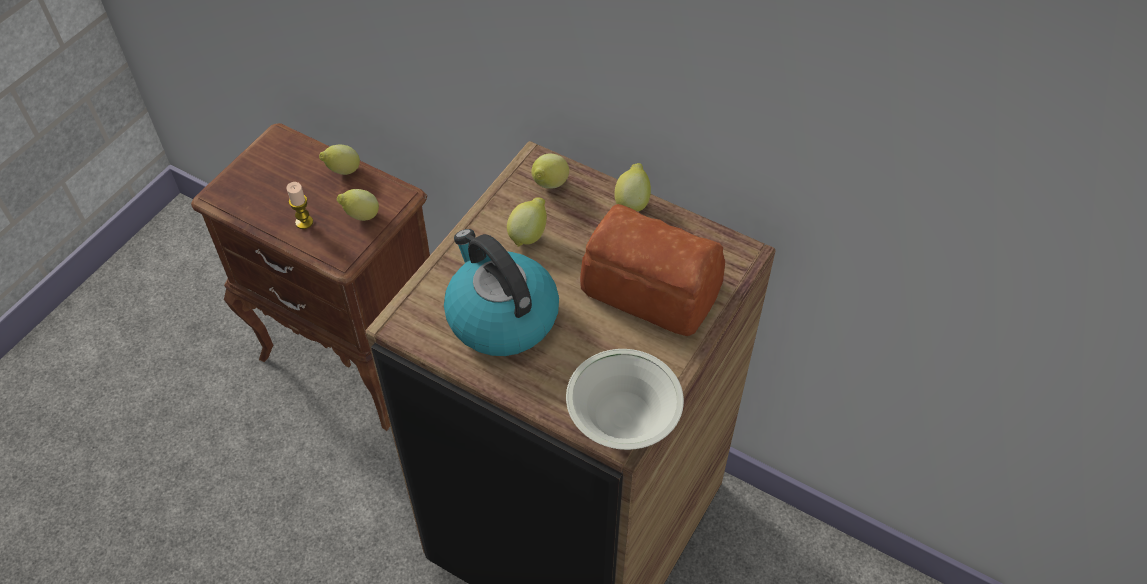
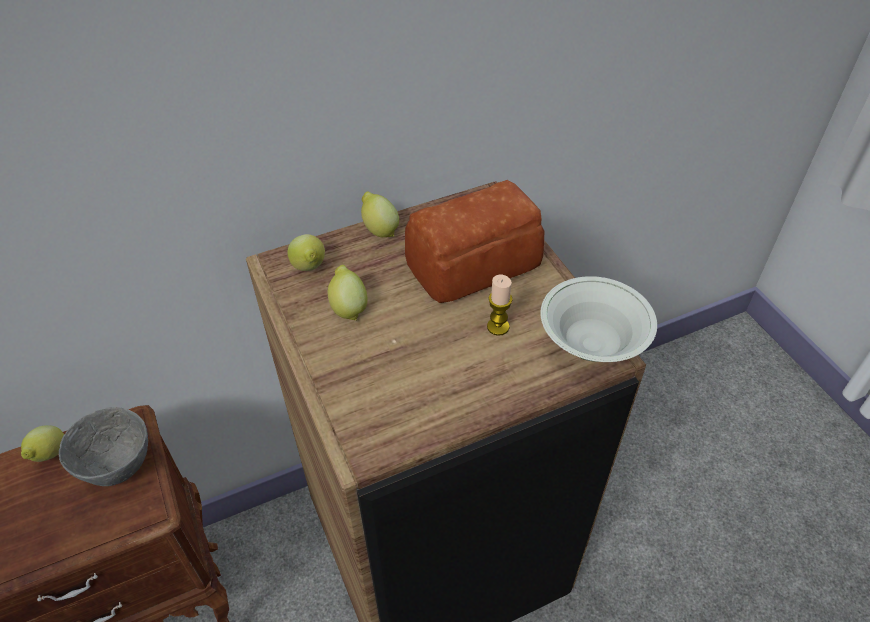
camera: 55 degrees left, 5 degrees down
candle [286,182,313,229] -> candle moved to [487,275,513,336]
lemon [337,189,379,221] -> grey bowl [59,407,148,486]
kettle [444,229,559,356] -> none

